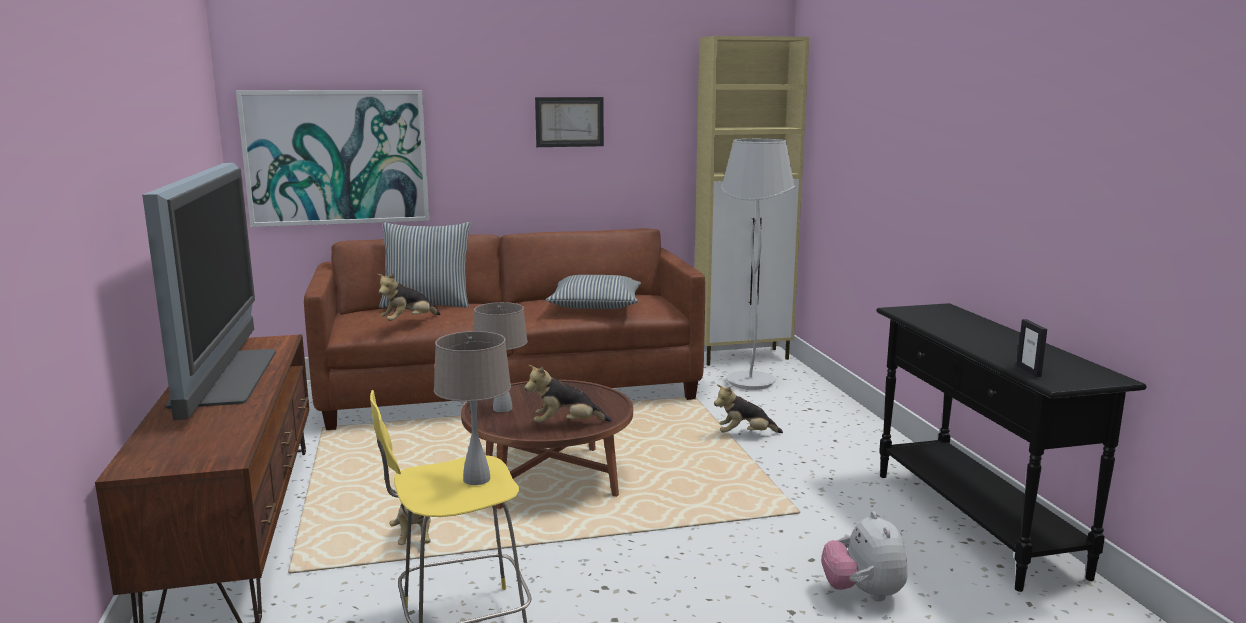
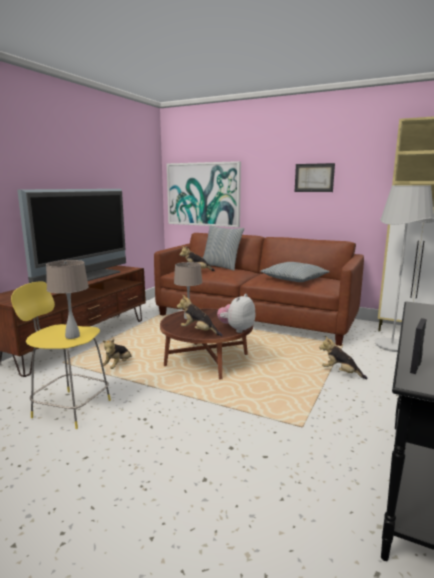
camera: 40 degrees right, 0 degrees up
plush toy [821,511,908,601] -> plush toy moved to [217,294,256,333]

